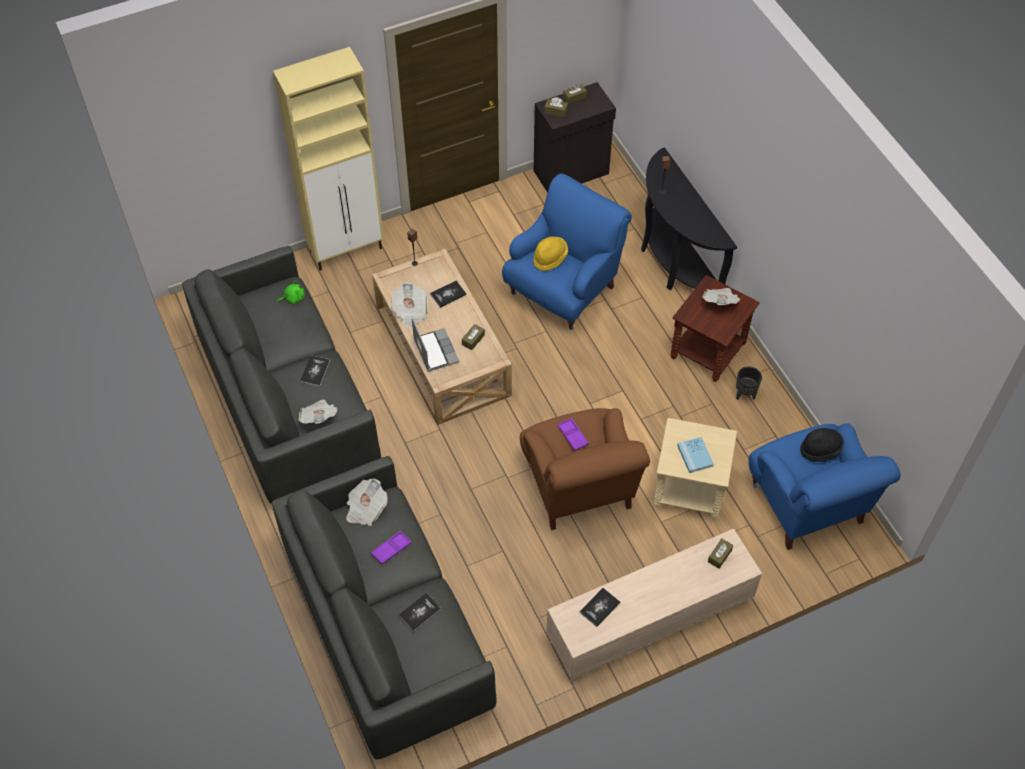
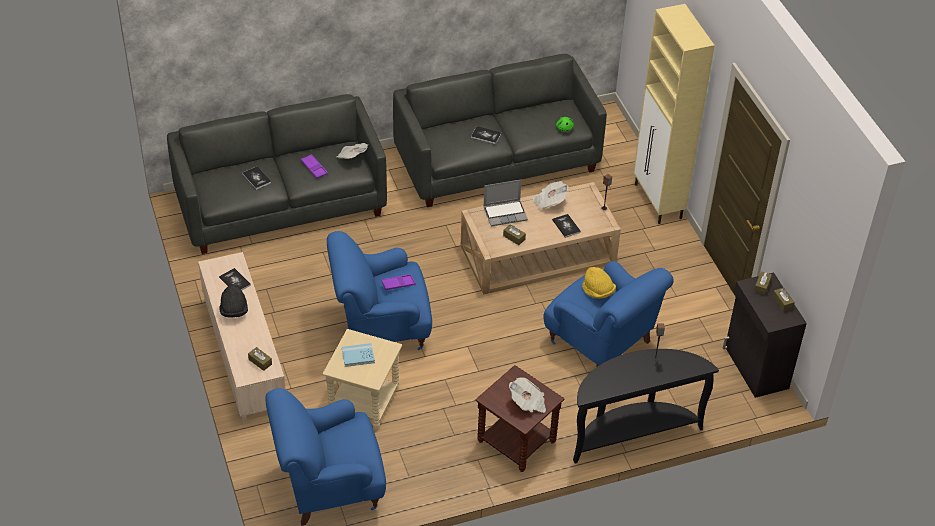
camera: 95 degrees right, 10 degrees down
newspaper [298,400,338,424] -> none
brown armchair [520,408,650,530] -> blue armchair [327,231,432,350]
black planter [736,366,762,400] -> none
black hat [800,428,844,462] -> black hat moved to [220,284,248,318]

